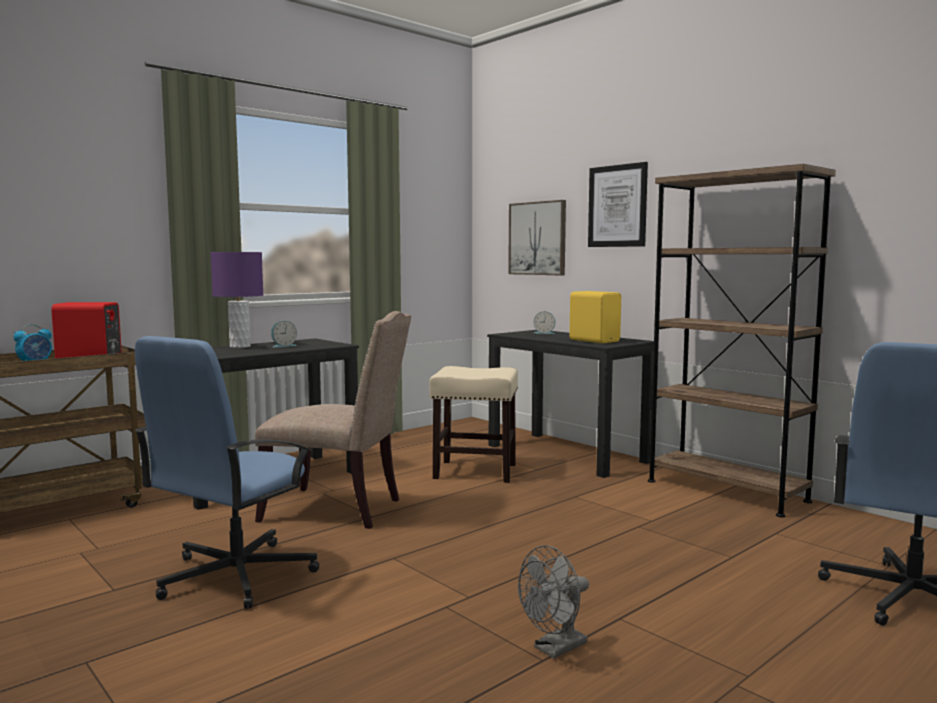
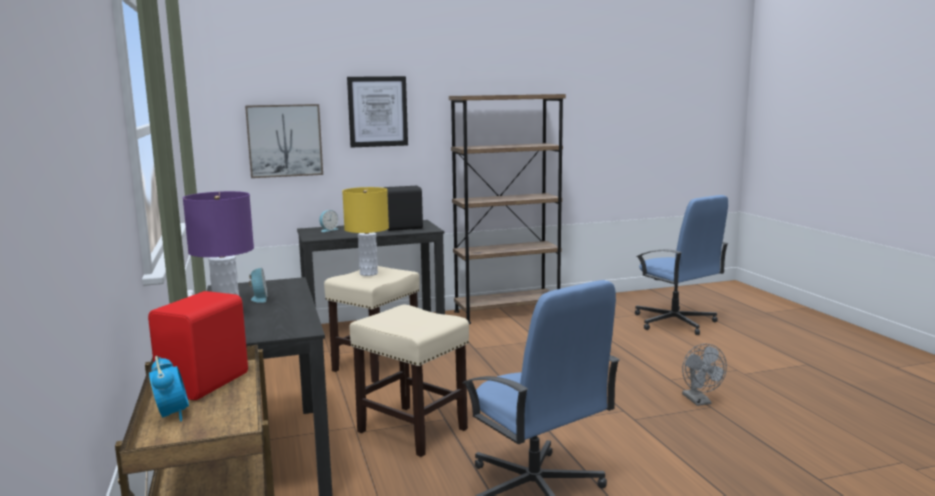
camera: 65 degrees left, 5 degrees up
beige chair [255,311,411,529] -> beige stool [349,305,469,457]
yellow speaker [569,291,621,343] -> black speaker [384,186,423,231]
none -> yellow table lamp [342,187,389,276]

